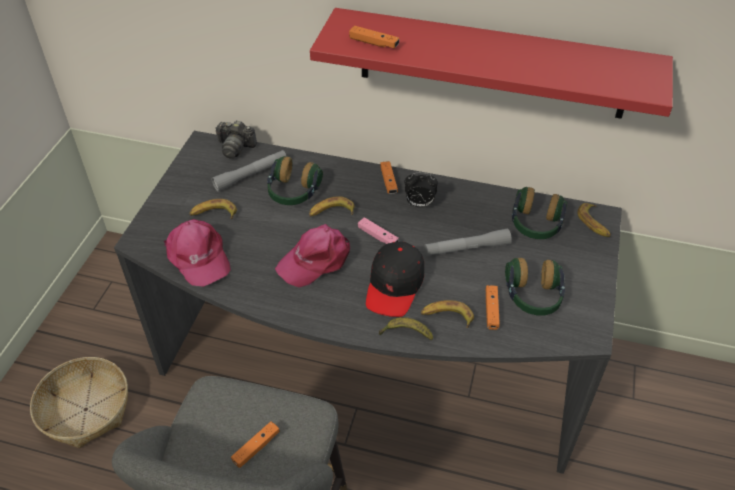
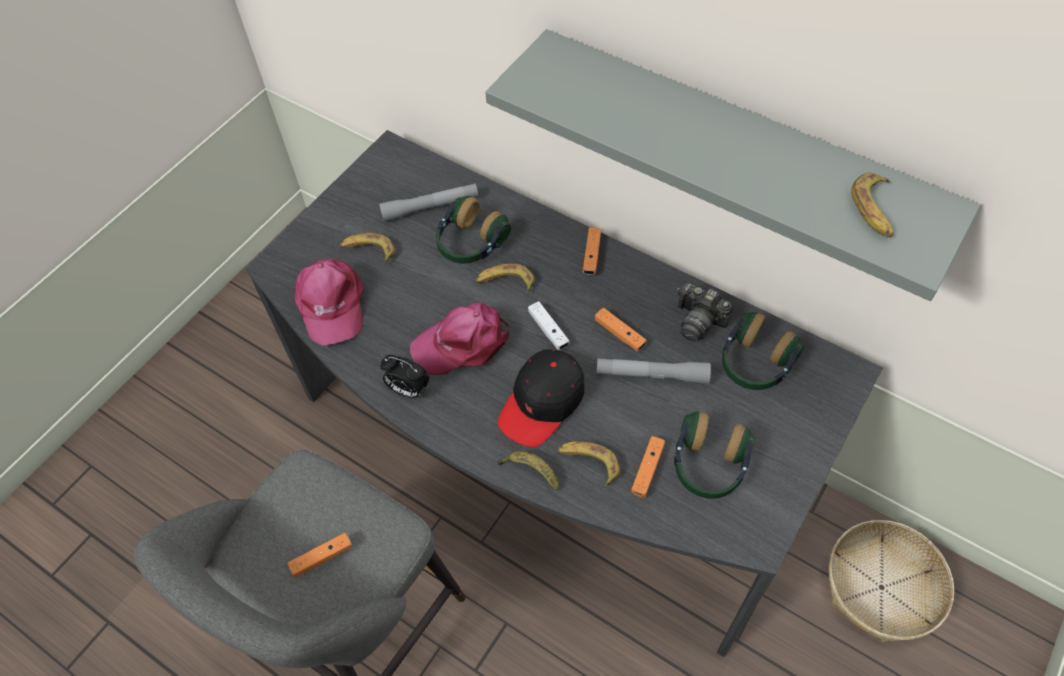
camera: 20 degrees right, 10 degrees up
basket [30,357,128,448] -> basket moved to [829,520,954,642]
camera [215,120,257,159] -> camera moved to [676,283,733,342]
red shelf [310,8,673,119] -> grey shelf [485,29,980,301]
orange game controller [349,26,399,48] -> orange game controller moved to [595,308,647,351]
pink game controller [358,217,399,244] -> white game controller [528,301,570,350]
alarm clock [404,172,438,208] -> alarm clock moved to [380,355,430,398]
banana [578,203,611,237] -> banana moved to [851,172,894,238]

